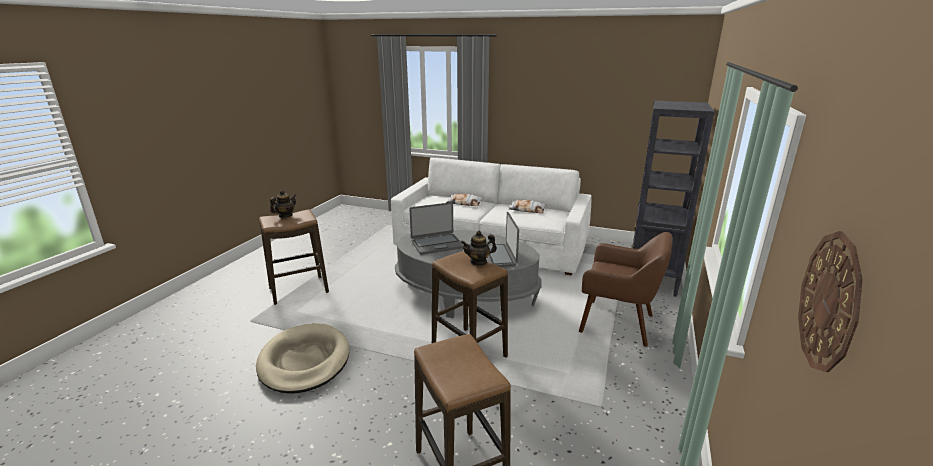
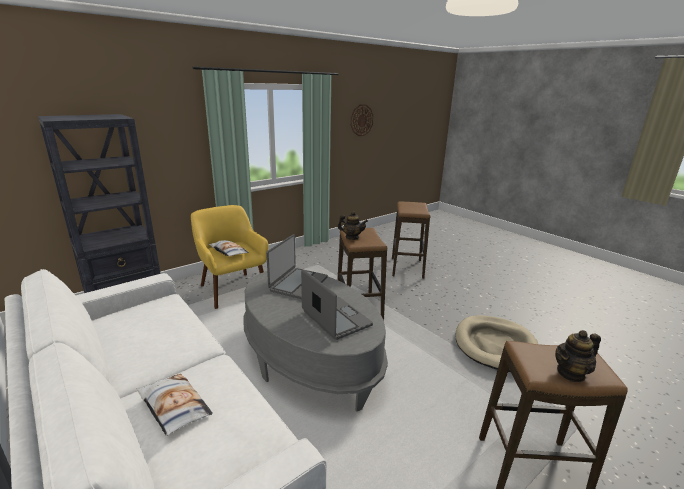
camera: 150 degrees left, 0 degrees up
laptop [410,202,464,255] -> laptop turned 45 degrees clockwise [301,269,373,340]
pillow [509,200,547,213] -> pillow moved to [209,240,249,257]
brown armchair [579,232,673,347] -> yellow armchair [191,205,268,309]

